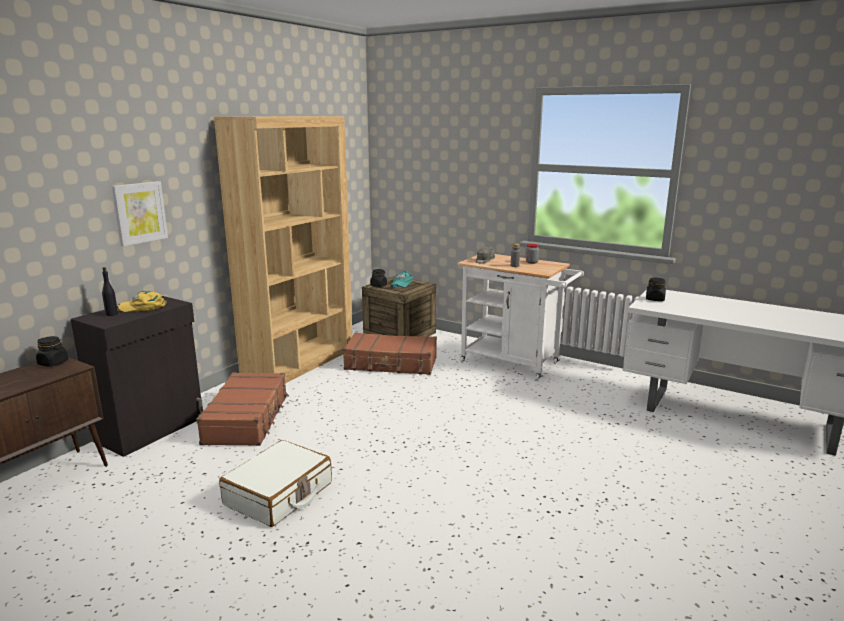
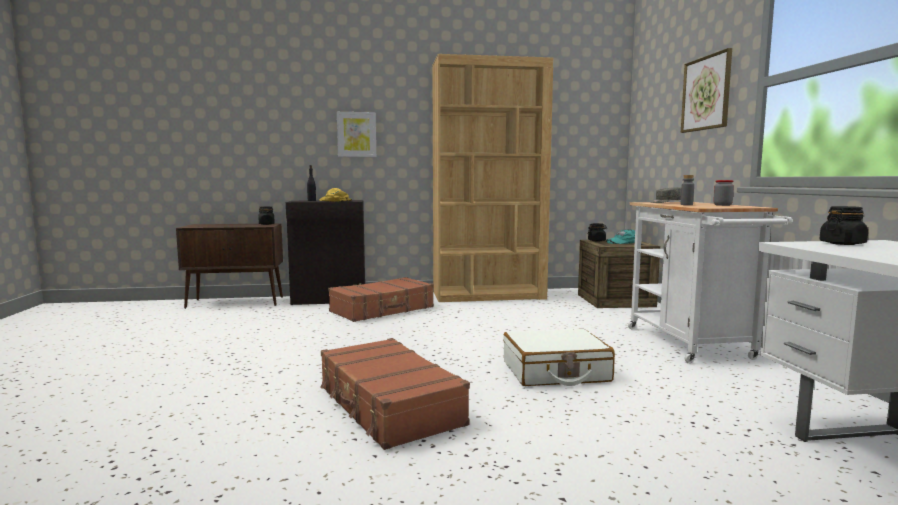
camera: 50 degrees right, 10 degrees down
white suitcase [219,440,332,527] -> white suitcase moved to [503,329,615,386]
brown suitcase [343,332,437,375] -> brown suitcase moved to [320,338,470,450]
none -> picture [681,48,732,133]

